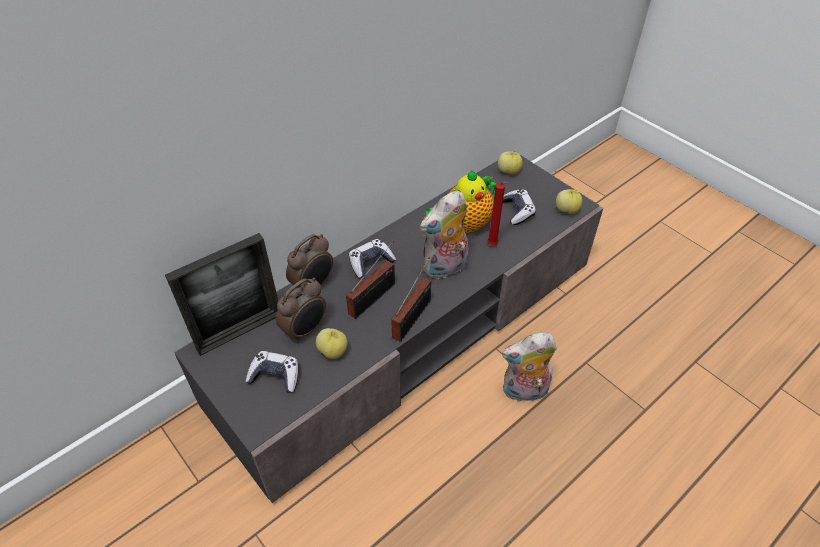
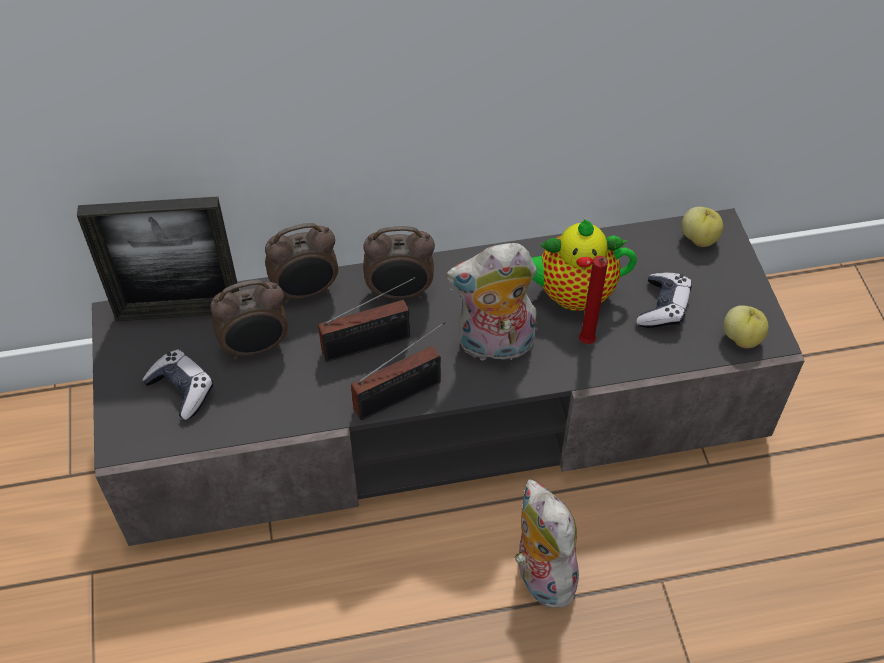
camera: 30 degrees right, 5 degrees up
apple [316,328,347,359] -> none
game controller [349,239,396,278] -> alarm clock [363,226,435,300]
plush toy [502,332,557,402] -> plush toy turned 45 degrees clockwise [515,479,581,608]

